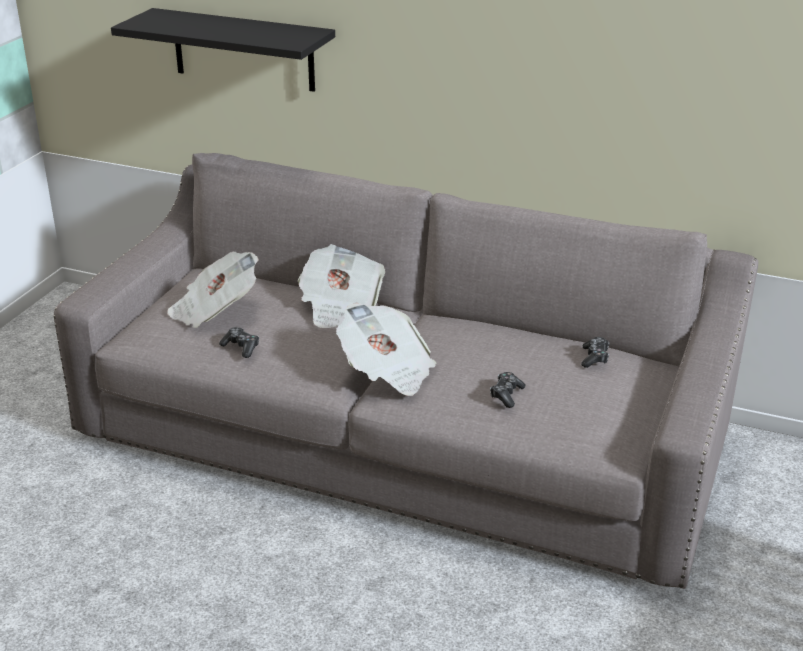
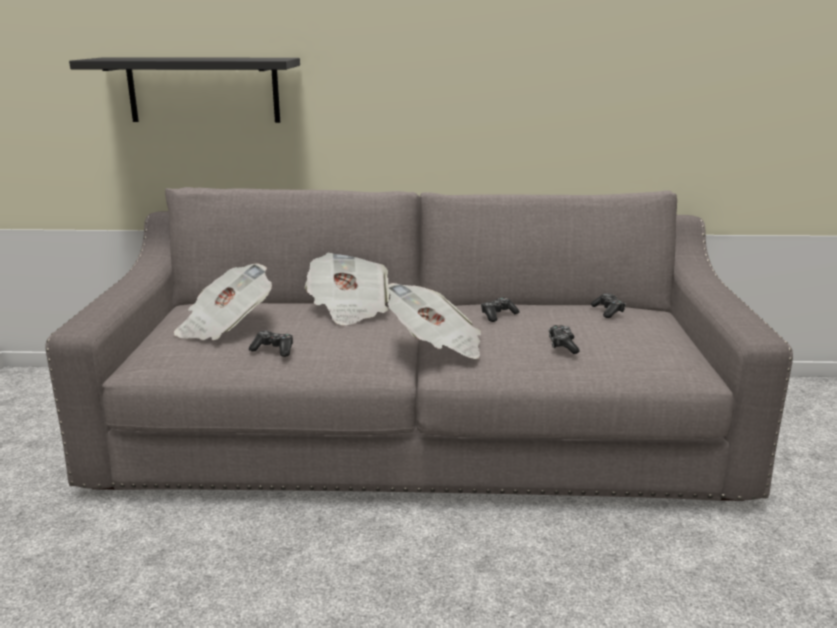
camera: 20 degrees left, 10 degrees down
none -> game controller [481,297,520,322]

